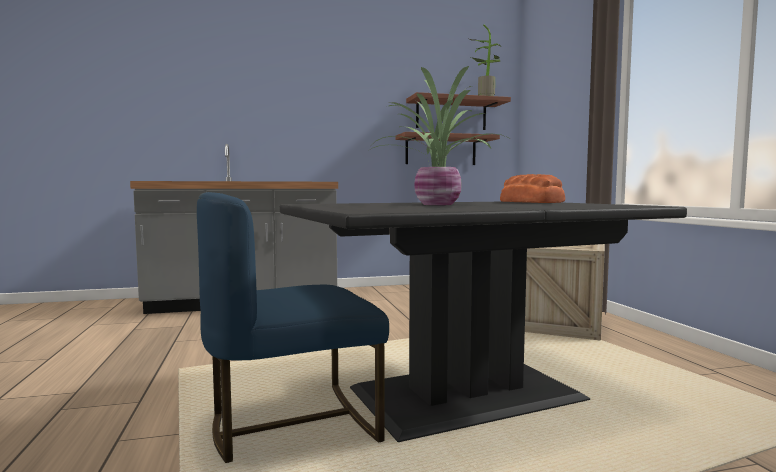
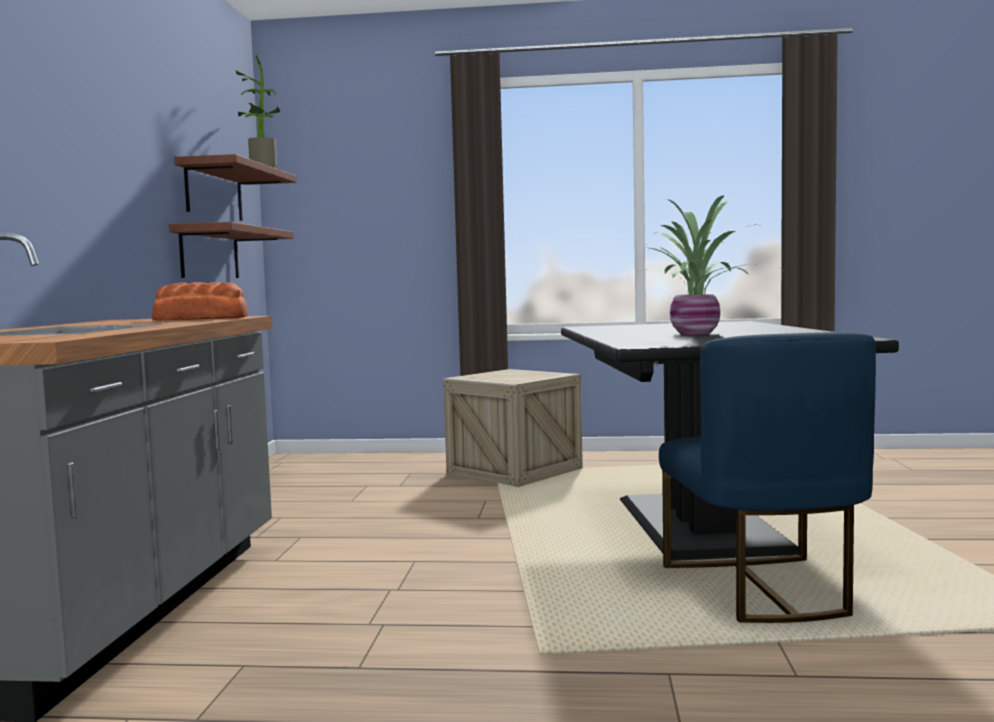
camera: 70 degrees left, 0 degrees up
bread [500,174,565,203] -> bread moved to [152,282,249,320]

